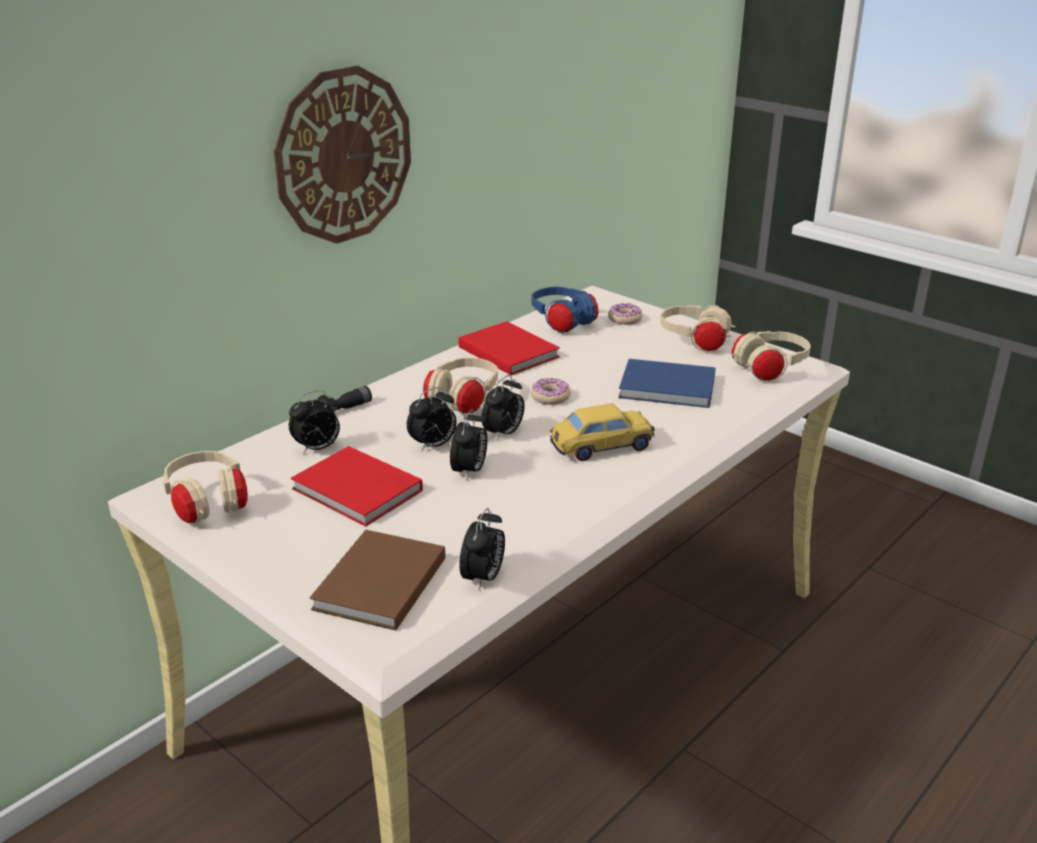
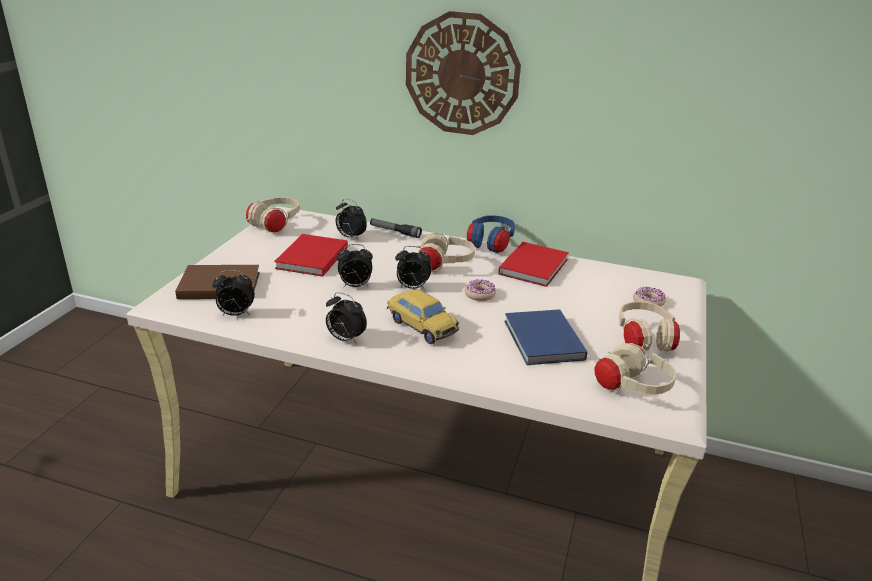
camera: 65 degrees right, 0 degrees up
alarm clock [407,387,457,452] -> alarm clock moved to [326,292,367,344]
blue headphones [531,287,598,333] -> blue headphones moved to [467,215,515,253]

